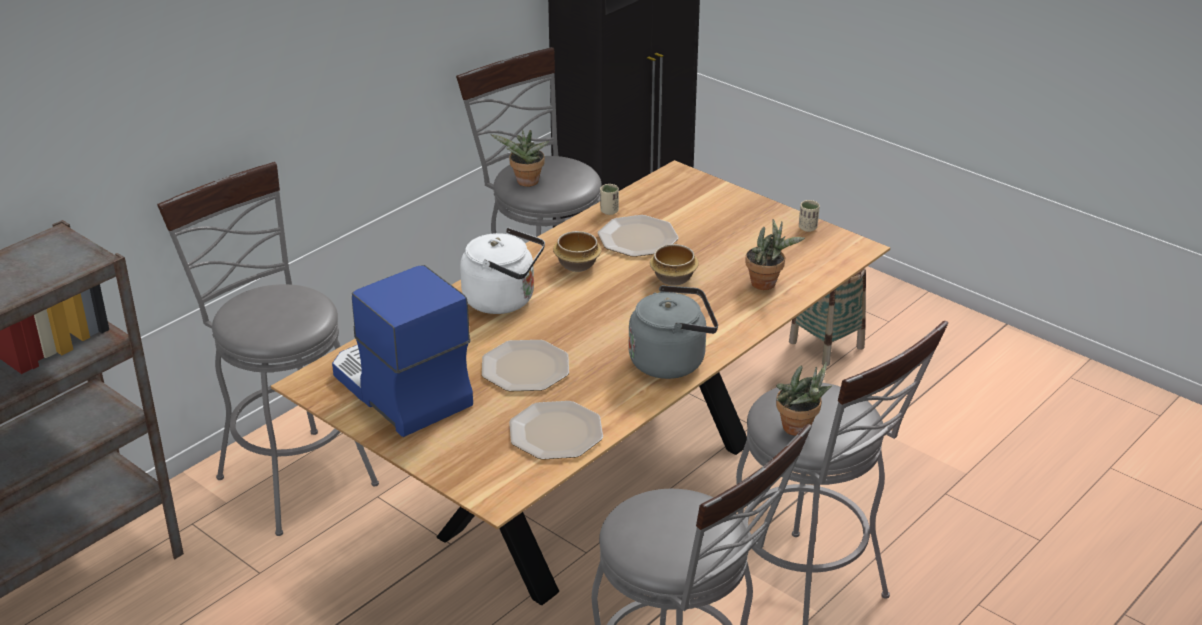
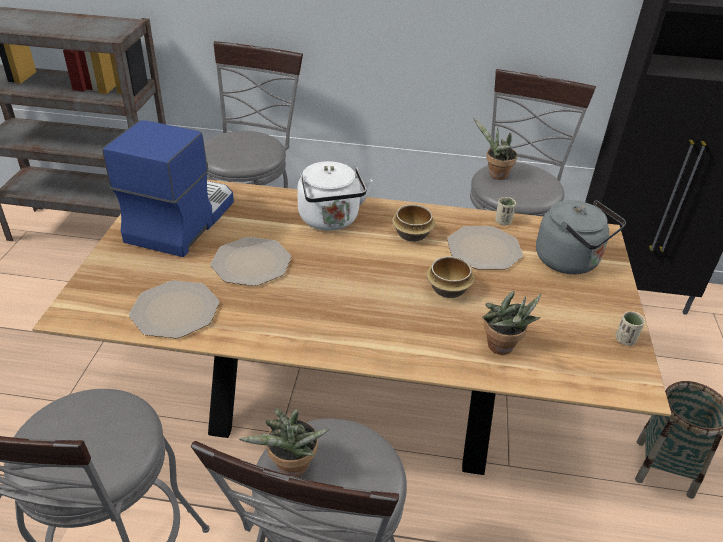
camera: 55 degrees right, 5 degrees up
grey kettle [629,285,718,379] -> grey kettle moved to [536,200,626,274]

